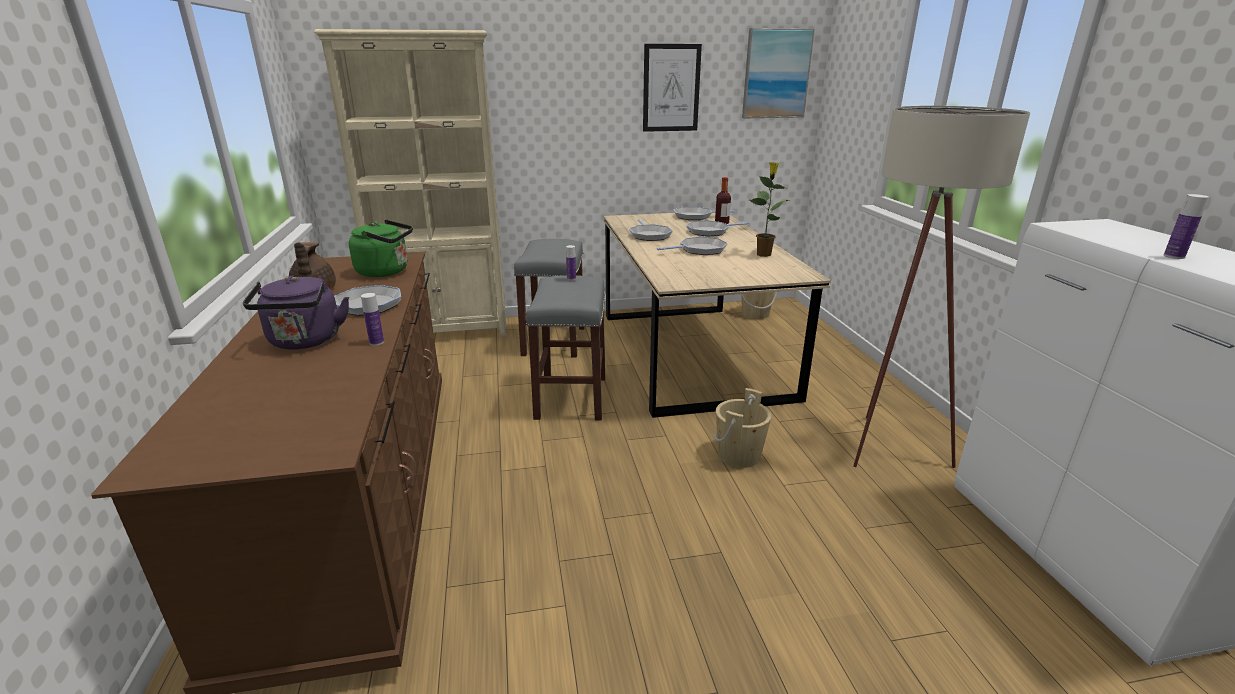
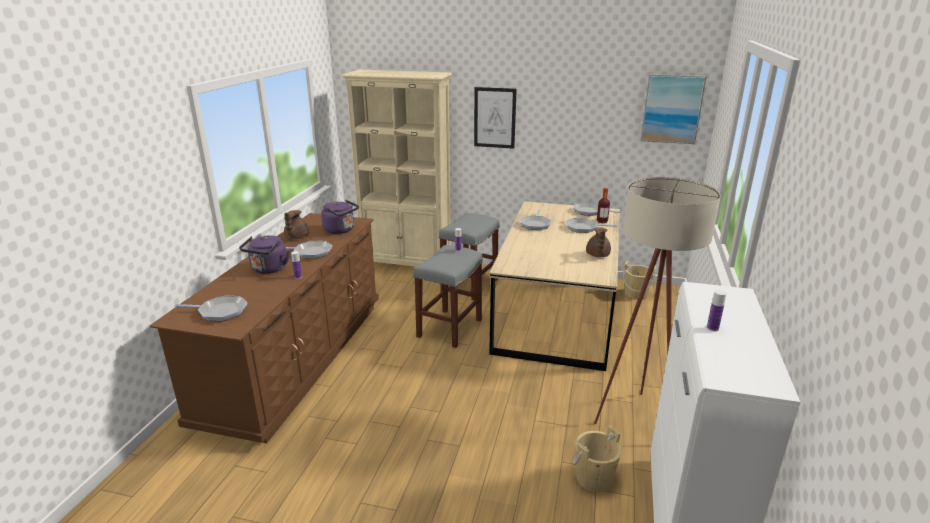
camera: 25 degrees right, 0 degrees up
green kettle [349,220,413,277] -> purple kettle [321,200,359,234]
picture [643,44,702,132] -> picture moved to [474,87,517,149]
frying pan [657,237,728,255] -> frying pan moved to [175,296,247,321]
beige bucket [714,388,771,468] -> beige bucket moved to [573,426,622,492]
potted plant [748,162,790,257] -> brown teapot [586,227,611,257]

